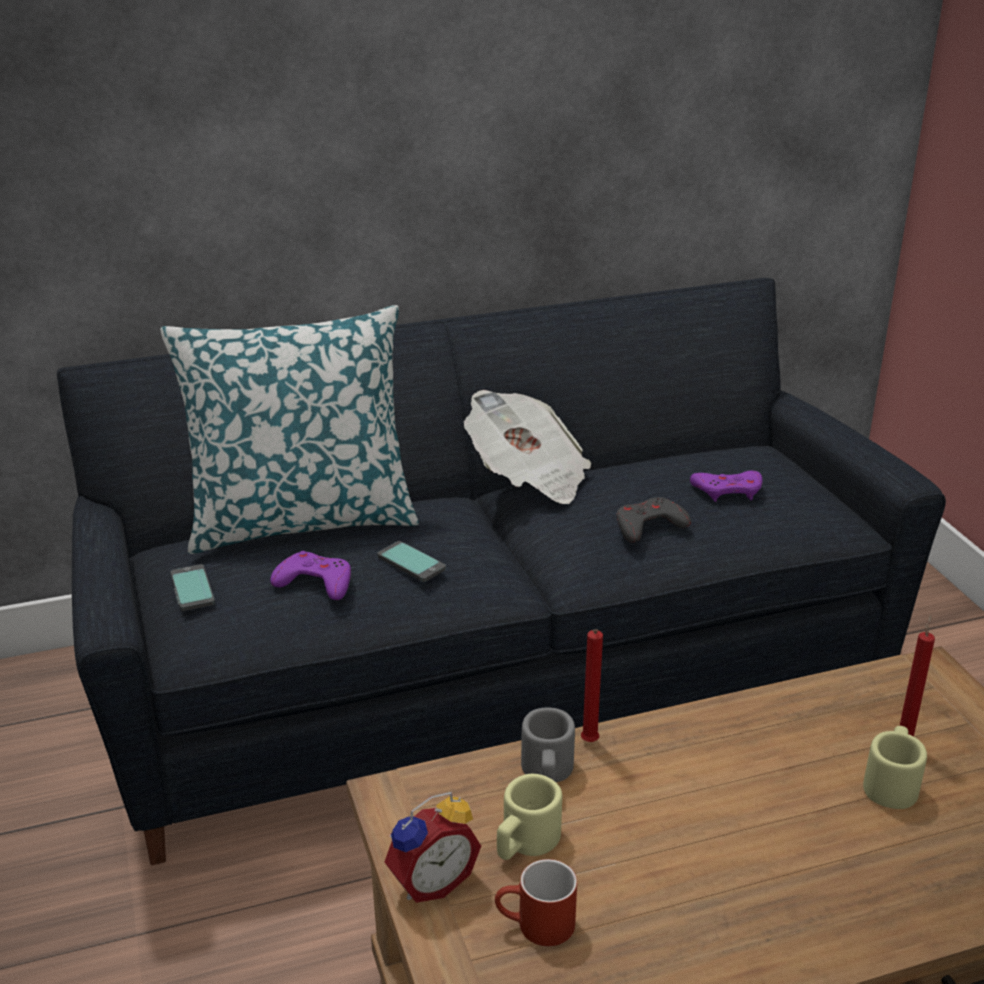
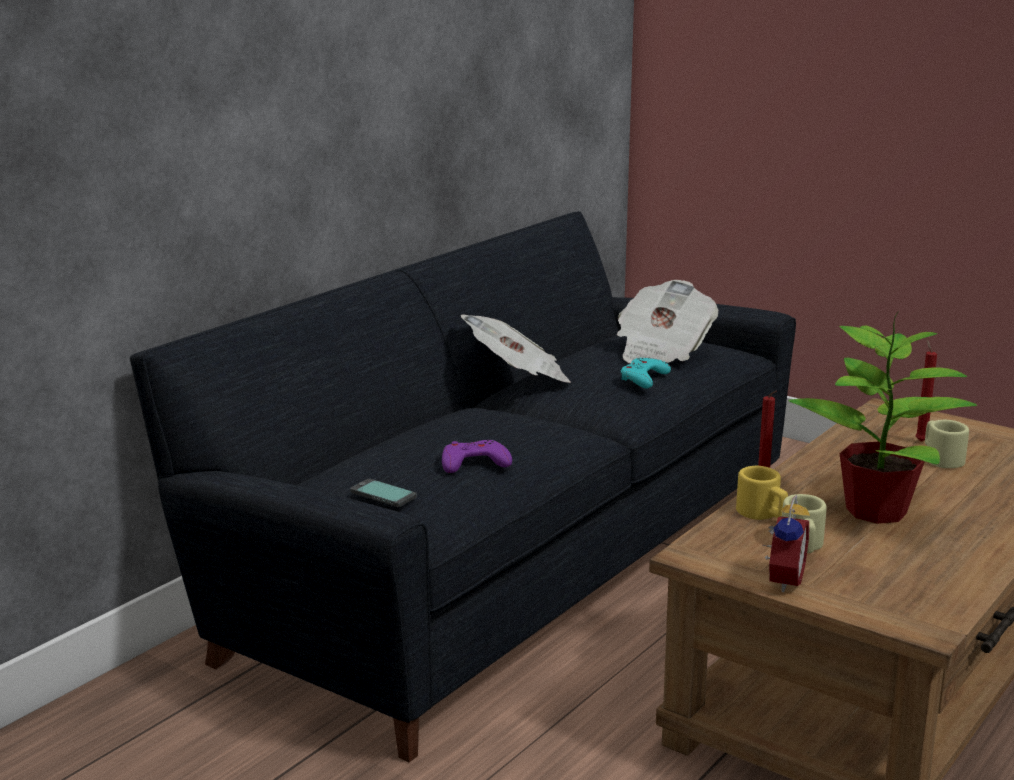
camera: 35 degrees left, 10 degrees down
pillow [160,305,419,554] -> none
phone [377,541,446,582] -> none
red mug [495,859,577,947] -> none
grey mug [521,708,575,782] -> yellow mug [736,466,788,520]
grey game controller [617,497,691,543] -> turquoise game controller [621,358,671,389]
purple game controller [690,471,762,502] -> newspaper [617,280,719,363]
none -> potted plant [788,311,977,524]

